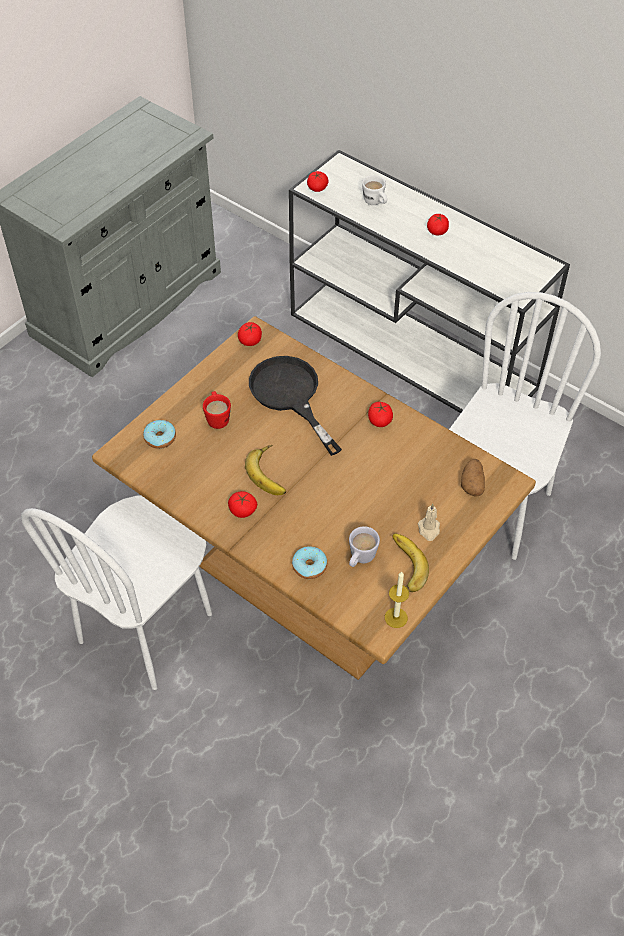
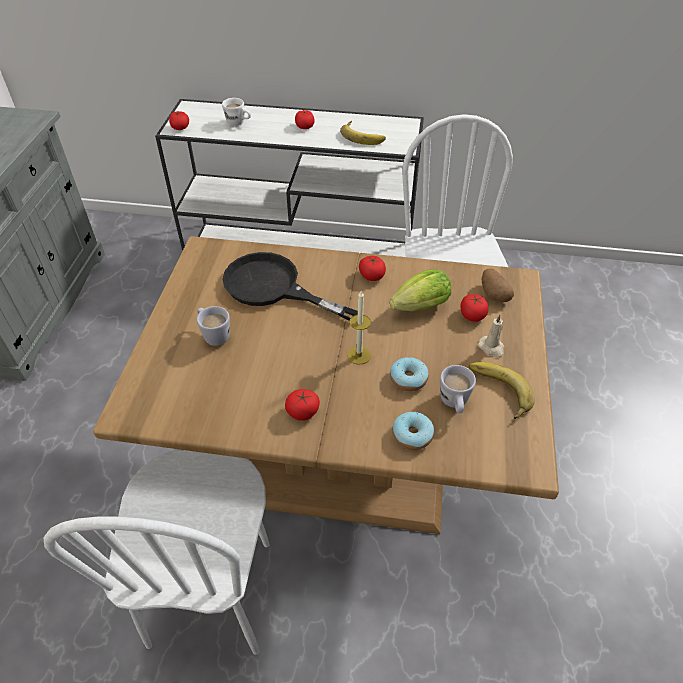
camera: 30 degrees left, 5 degrees down
donut [143,420,176,449] -> donut moved to [390,357,429,391]
red mug [203,391,231,429] -> white mug [197,306,230,346]
tomato [238,322,262,346] -> tomato moved to [460,294,489,322]
banana [245,445,286,495] -> banana moved to [340,121,386,145]
candle [385,571,409,628] -> candle moved to [347,291,371,365]
none -> lettuce [390,269,451,311]

